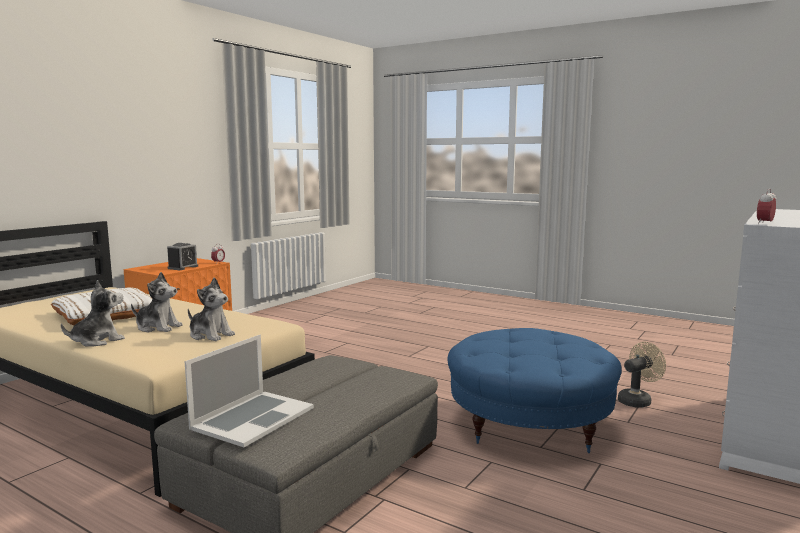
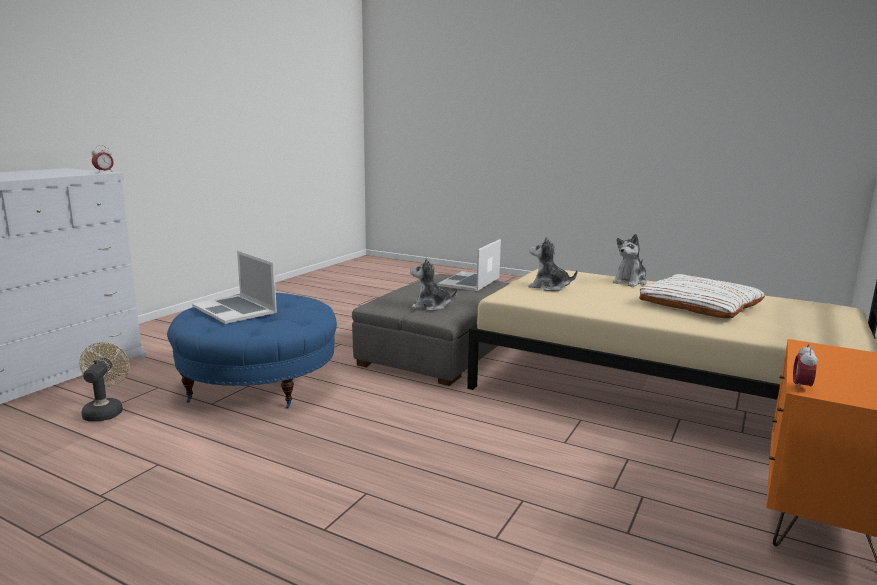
camera: 175 degrees right, 5 degrees up
plush toy [131,272,183,332] -> plush toy moved to [410,258,458,311]
alarm clock [167,243,198,270] -> none
beige fan [618,342,666,408] -> beige fan turned 120 degrees clockwise [79,342,129,421]
none -> laptop [192,251,277,324]

